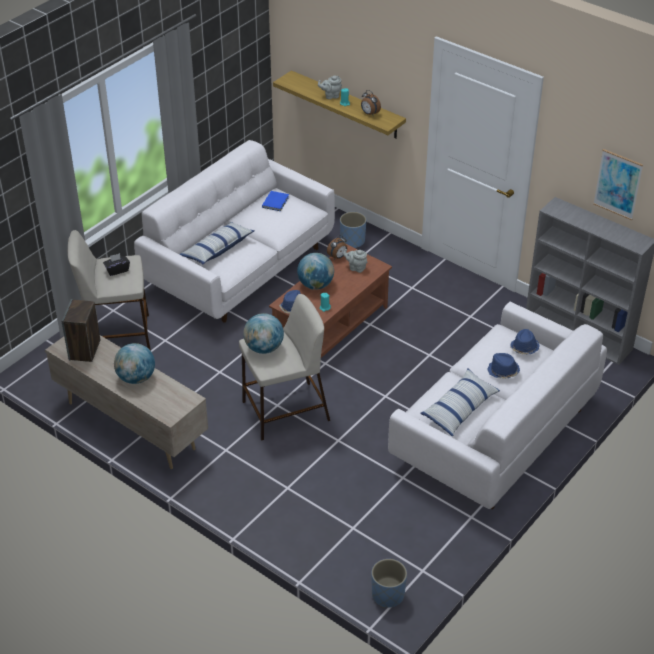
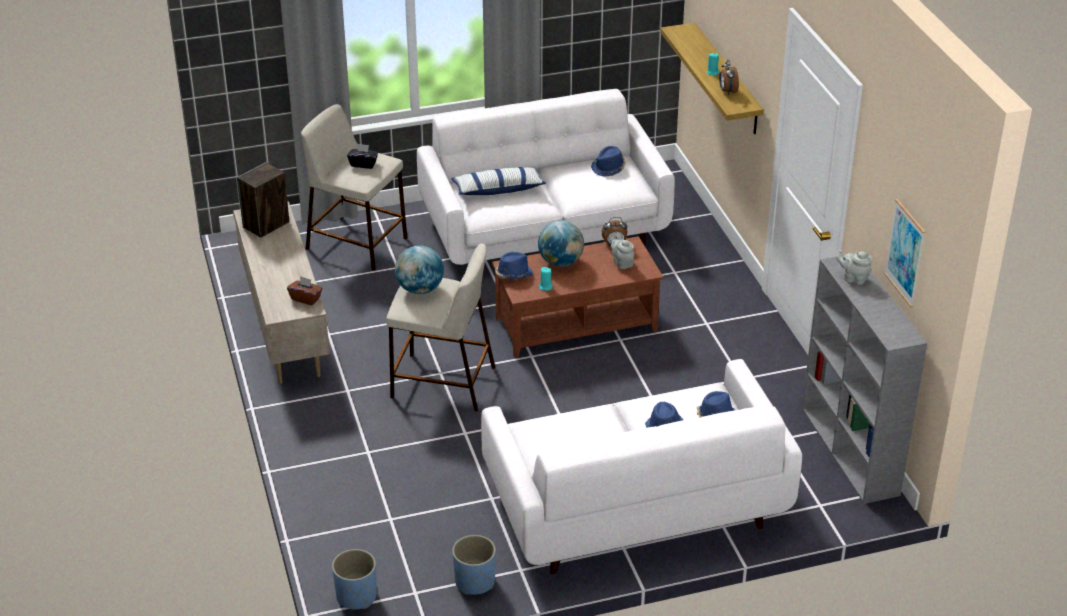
camera: 35 degrees right, 5 degrees down
globe [114,343,155,384] -> none
blue book [262,191,289,211] -> blue hat [591,146,626,177]
grey teapot [318,76,342,99] -> grey teapot moved to [836,250,872,285]
blue planter [340,212,366,248] -> blue planter moved to [452,535,496,595]
pillow [420,368,500,436] -> none
none -> brown tissue box [287,276,322,305]

